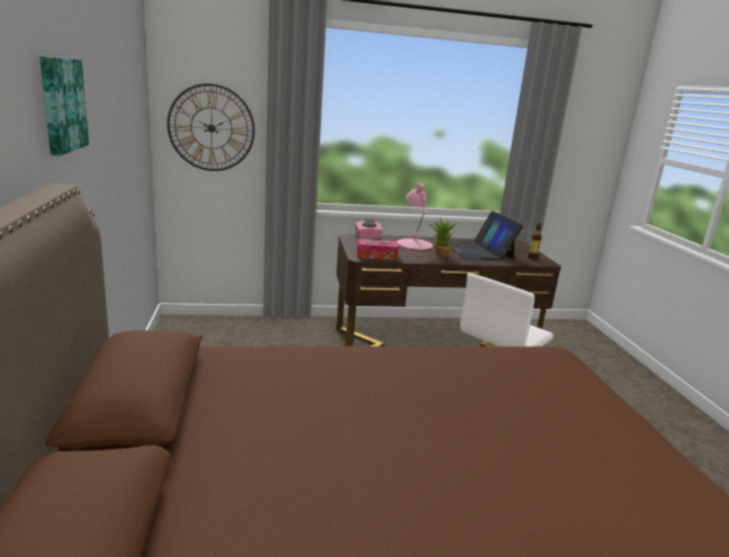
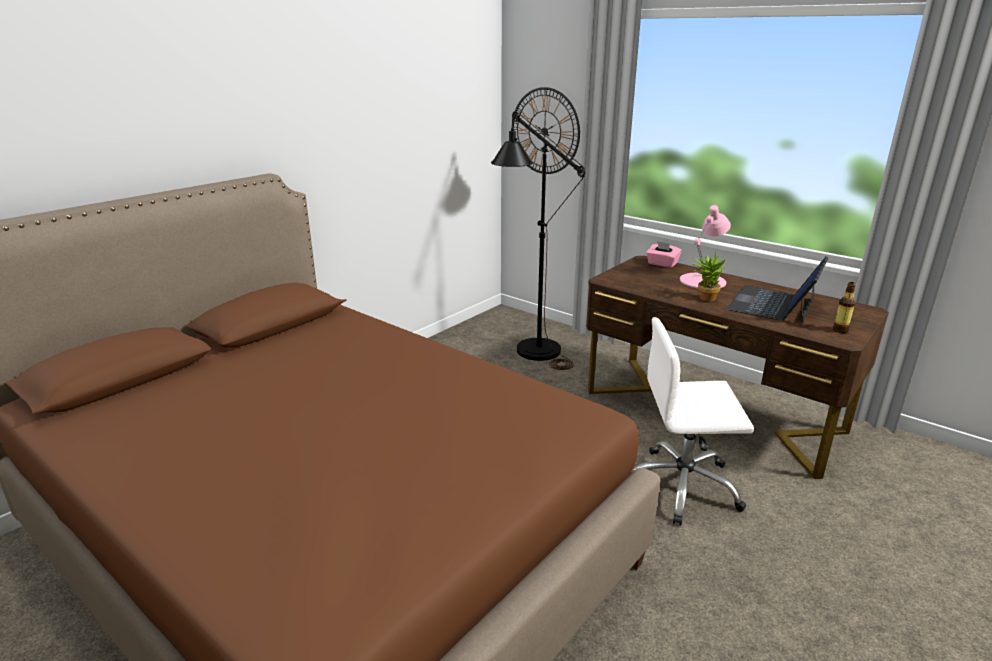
camera: 50 degrees right, 5 degrees up
picture [40,56,89,156] -> none
tissue box [357,239,398,260] -> none
none -> black floor lamp [491,111,585,370]

